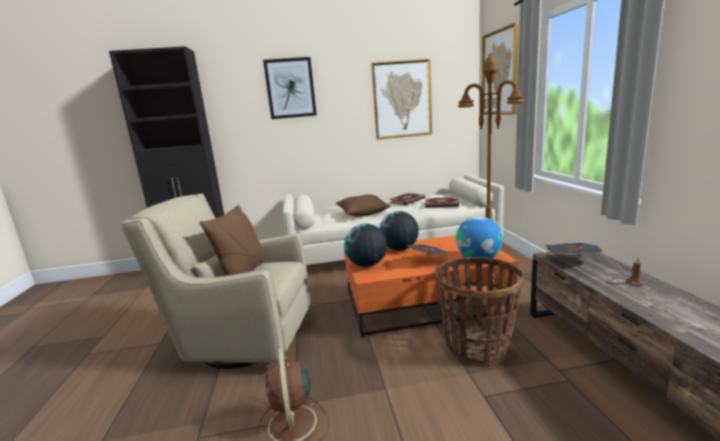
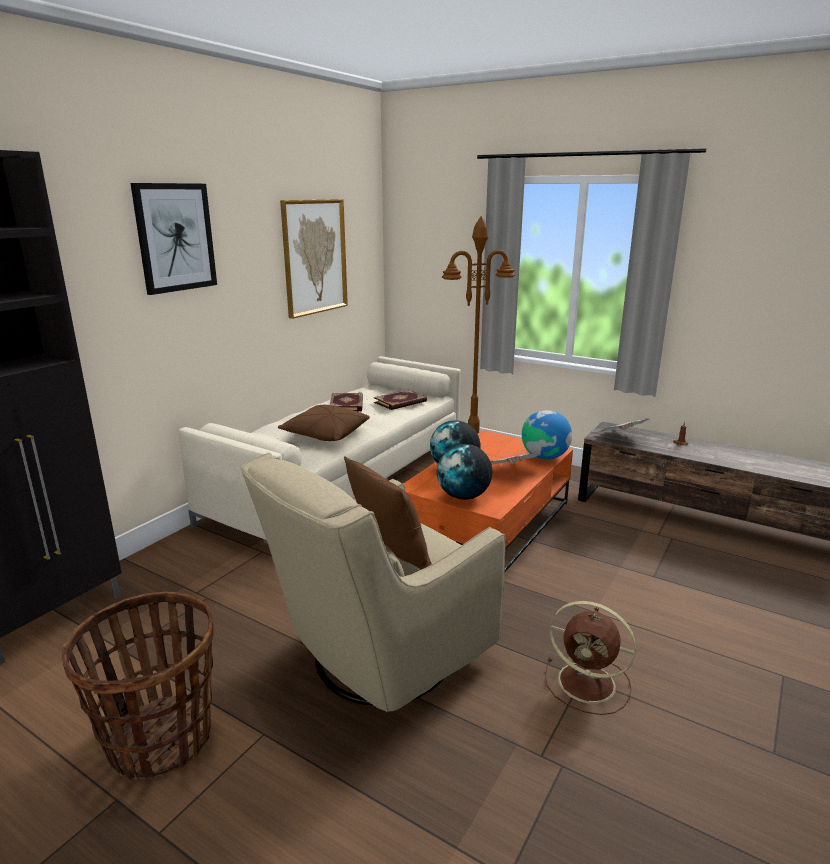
camera: 50 degrees left, 5 degrees up
basket [434,257,524,365] -> basket moved to [62,592,214,780]
picture [482,22,519,115] -> none

